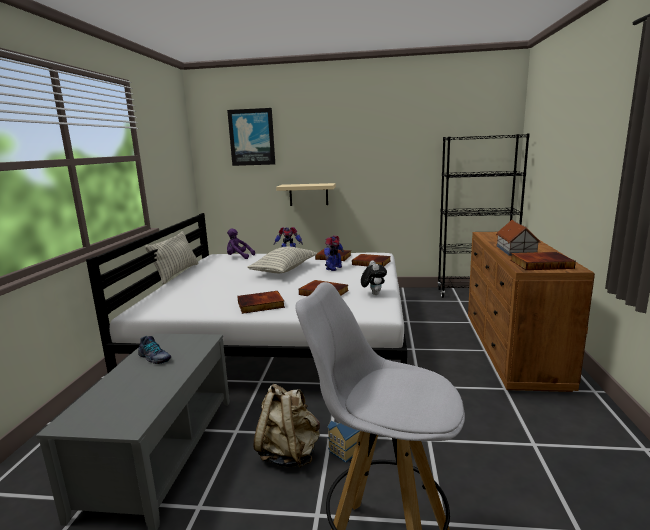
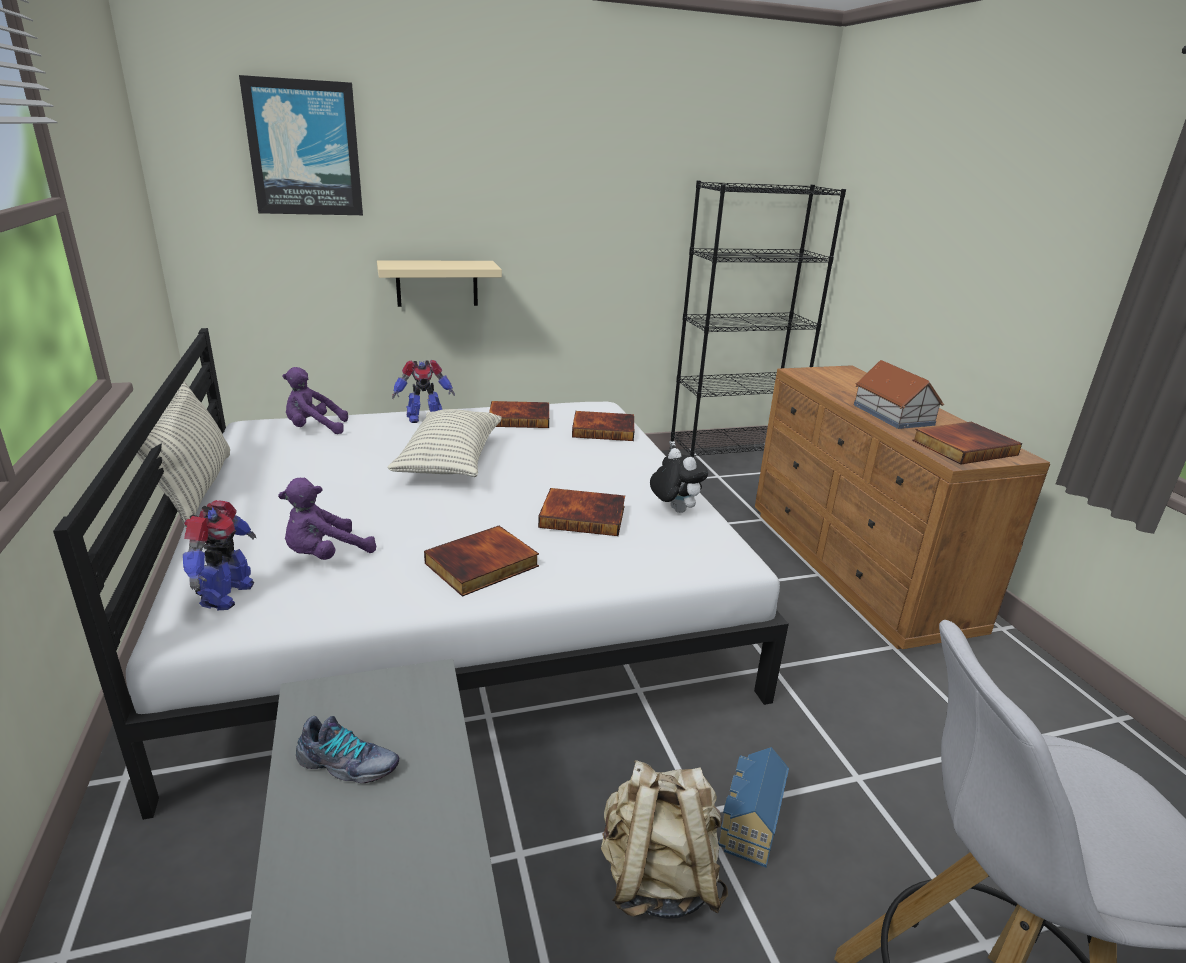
camera: 25 degrees left, 10 degrees up
toy robot [324,236,344,271] -> toy robot moved to [183,500,256,610]
none -> purple plush toy [278,478,376,560]

